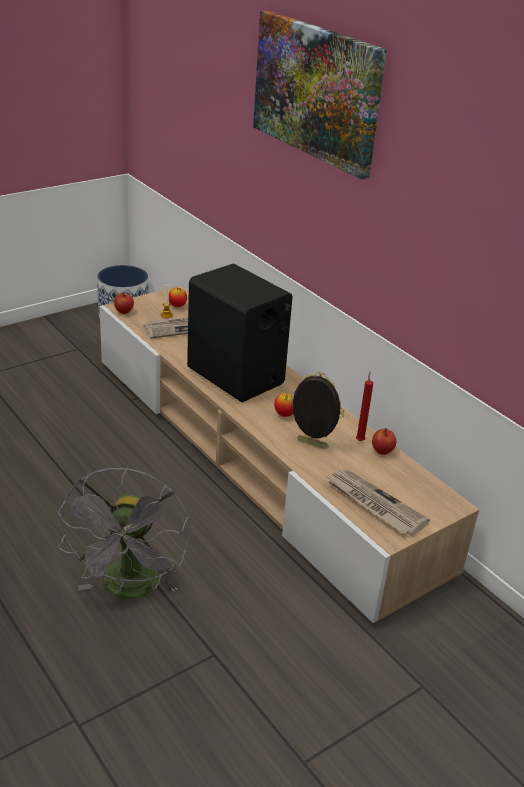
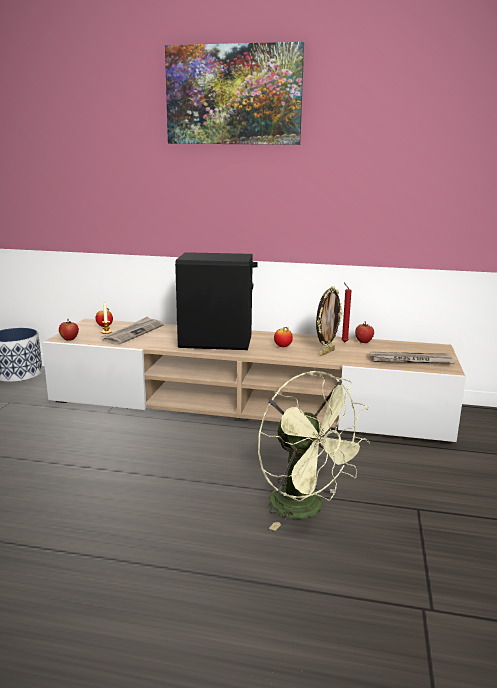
camera: 40 degrees left, 15 degrees down
grey fan [58,468,190,599] -> green fan [258,371,370,531]
picture frame [291,372,344,449] -> picture frame turned 150 degrees clockwise [316,286,343,356]

